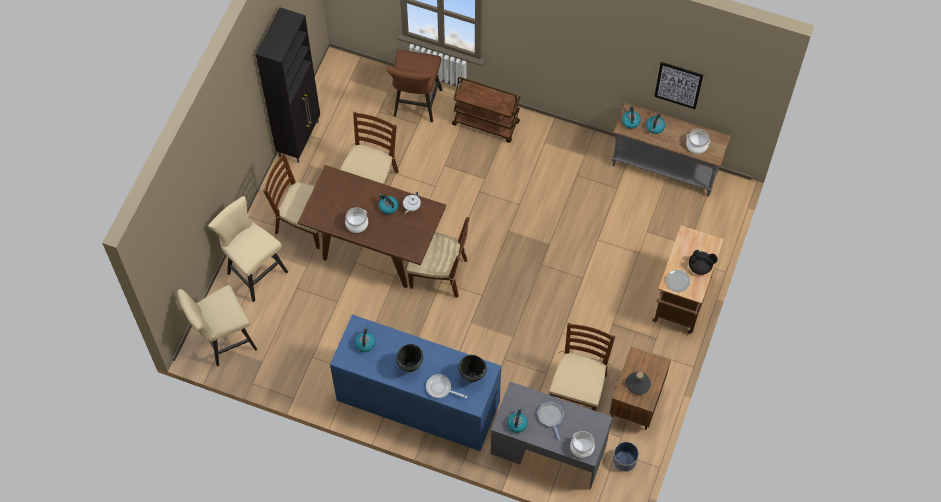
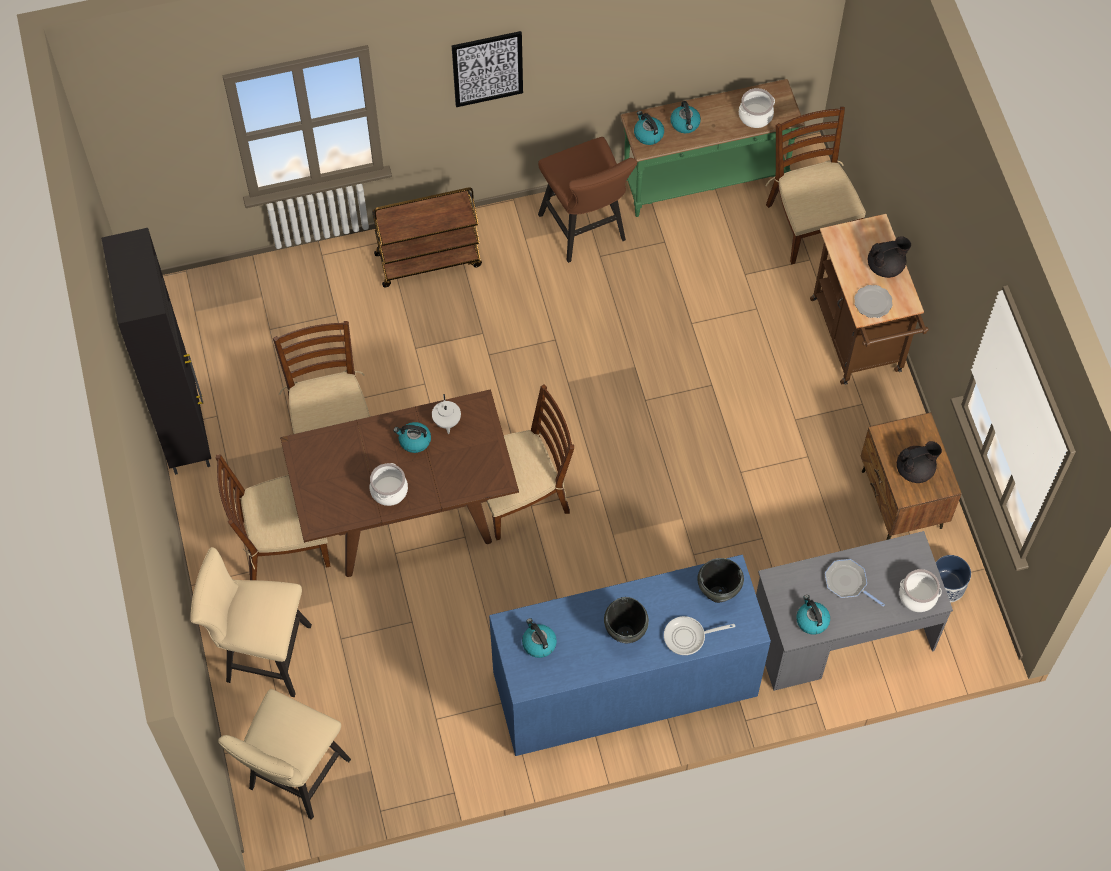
camera: 35 degrees left, 0 degrees up
brown stool [386,50,443,122] -> brown stool moved to [538,137,637,263]
brown chair [549,323,615,411] -> brown chair moved to [765,107,866,264]
grey console table [612,103,731,197] -> green console table [620,79,805,217]
grey bottle [626,372,651,395] -> black teapot [897,441,942,483]
picture [654,62,703,109] -> picture moved to [452,31,523,107]

